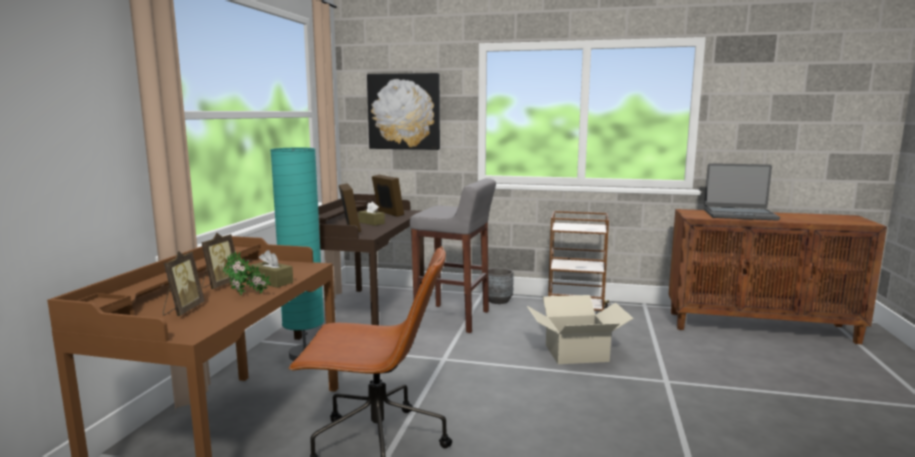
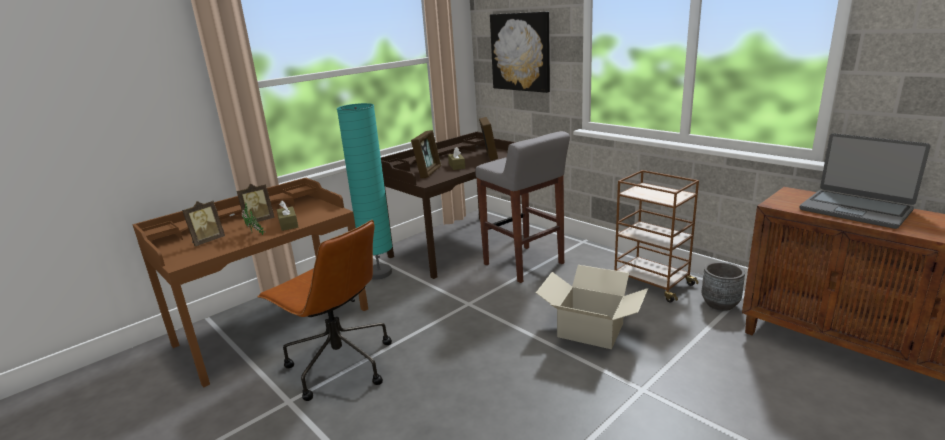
camera: 35 degrees right, 10 degrees up
grey planter [488,268,514,304] -> grey planter moved to [701,262,745,311]

